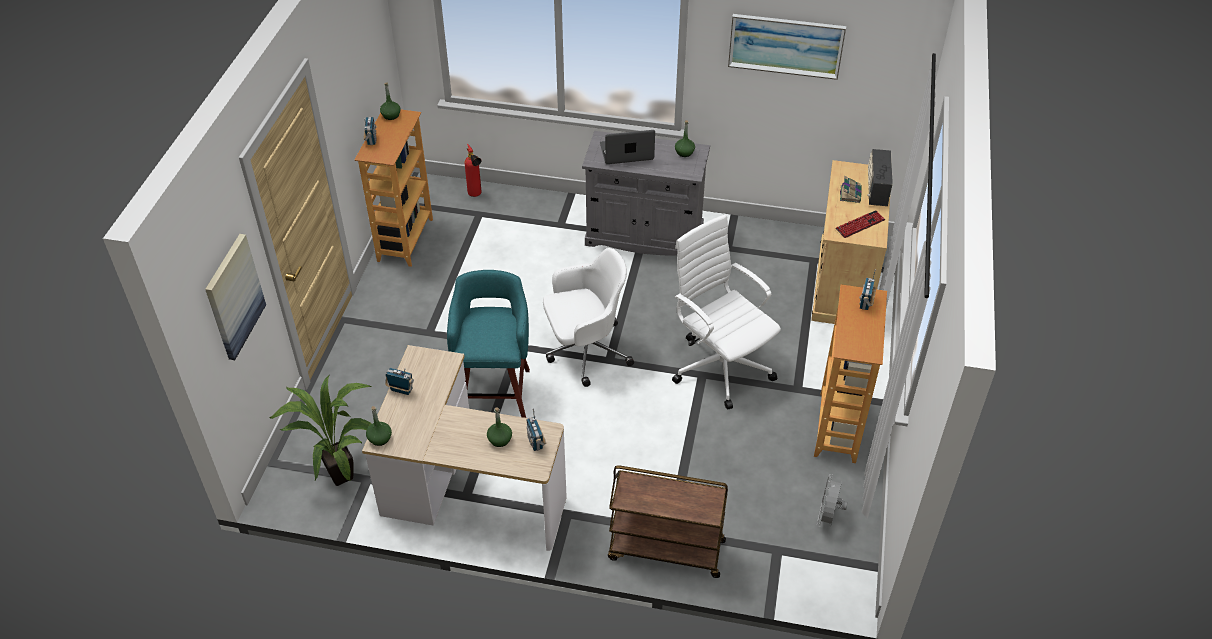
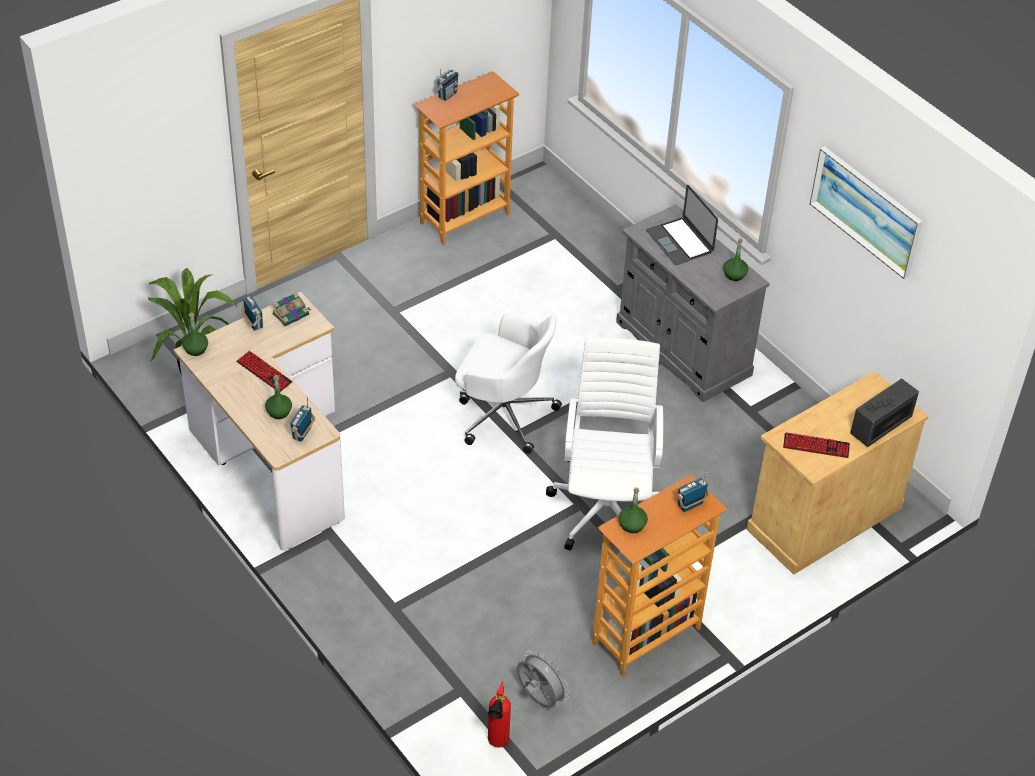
camera: 40 degrees right, 0 degrees up
picture [205,234,266,360] -> none
green bottle [380,83,401,120] -> green bottle moved to [619,487,648,533]
turquoise stool [447,270,530,418] -> none
fire extinguisher [464,144,482,197] -> fire extinguisher moved to [488,681,511,747]
laptop [600,130,655,164] -> laptop turned 150 degrees counterclockwise [646,185,718,265]
brown cart [608,465,728,578] -> none
grey fan [817,474,848,527] -> grey fan turned 75 degrees clockwise [517,651,569,708]
book [840,176,862,203] -> book moved to [272,292,311,326]
none -> keyboard [236,351,292,392]

